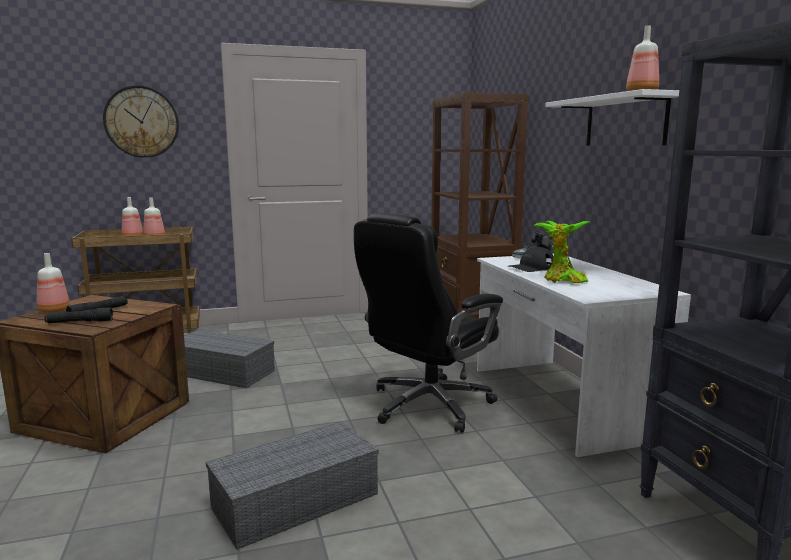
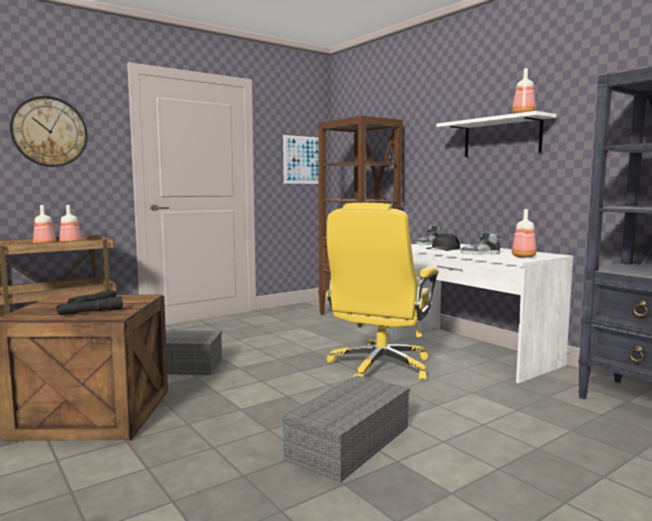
camera: 20 degrees left, 5 degrees down
bottle [37,253,70,313] -> bottle moved to [512,209,536,258]
black office chair [354,213,503,433] -> yellow office chair [326,203,439,380]
potted plant [534,221,590,283] -> shoe [461,231,501,254]
none -> picture [283,135,319,184]

